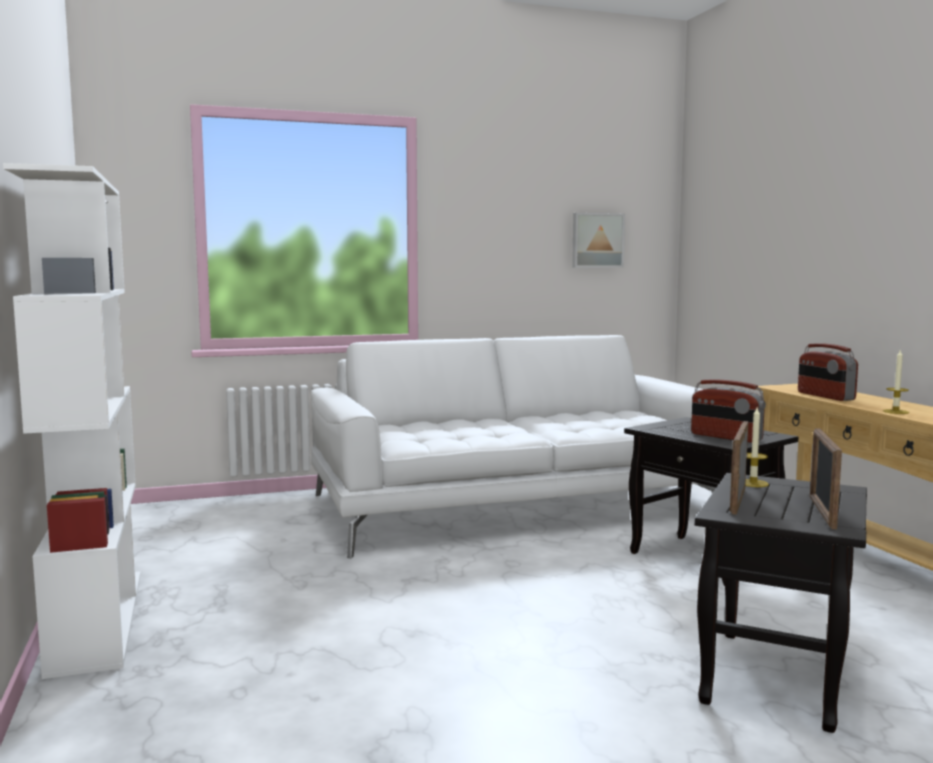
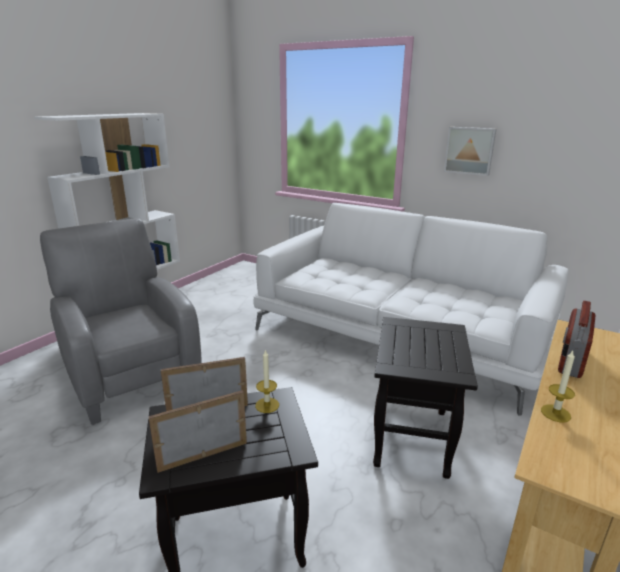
camera: 50 degrees right, 15 degrees up
picture [572,213,625,268] -> picture moved to [444,127,497,176]
radio [691,379,766,443] -> none
none -> grey armchair [40,218,201,425]

